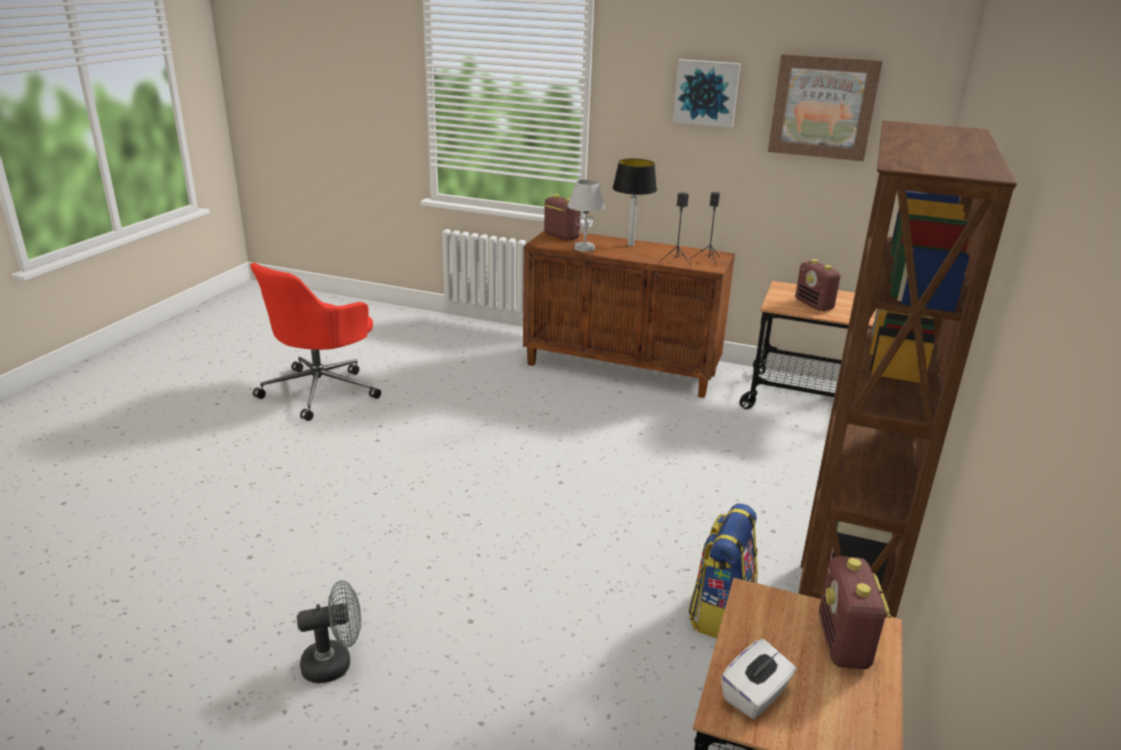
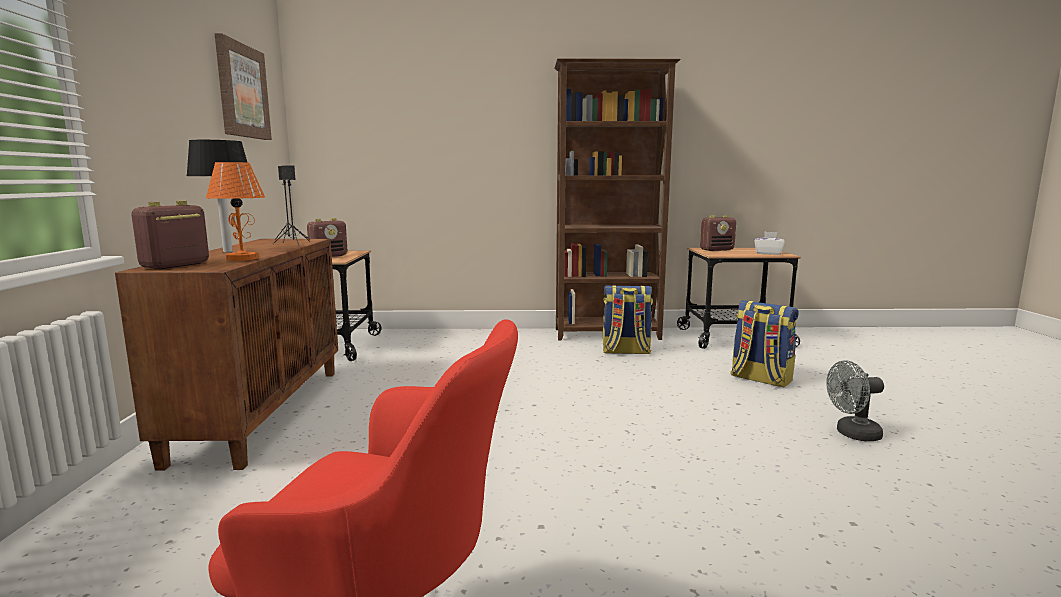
camera: 110 degrees left, 15 degrees down
grey fan [297,580,361,683] -> grey fan turned 60 degrees counterclockwise [826,360,884,441]
white table lamp [567,179,605,252] -> orange table lamp [206,162,265,261]
picture [673,59,741,128] -> none
none -> backpack [731,300,799,387]

